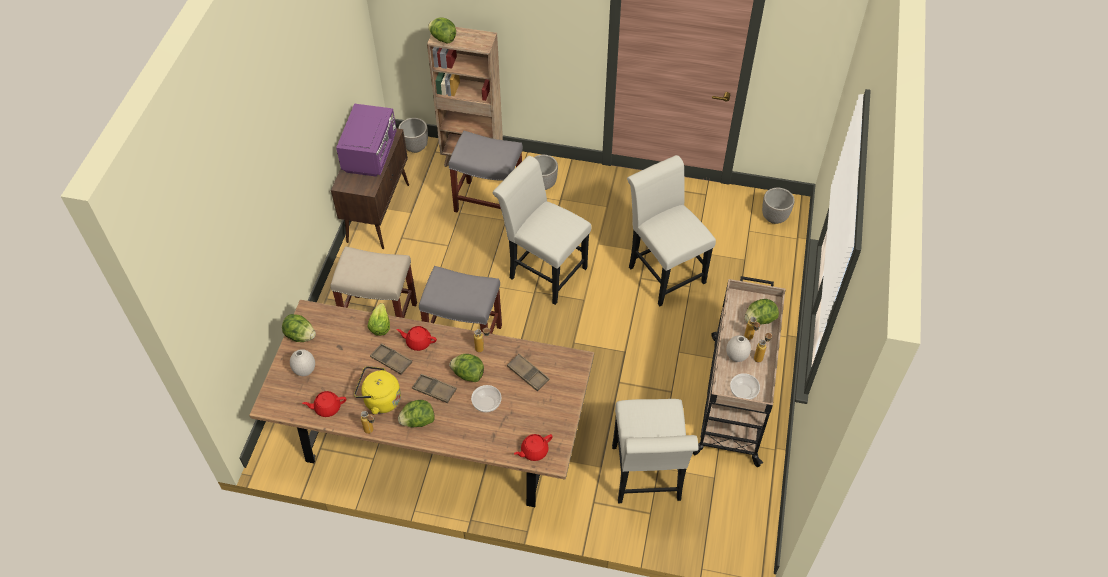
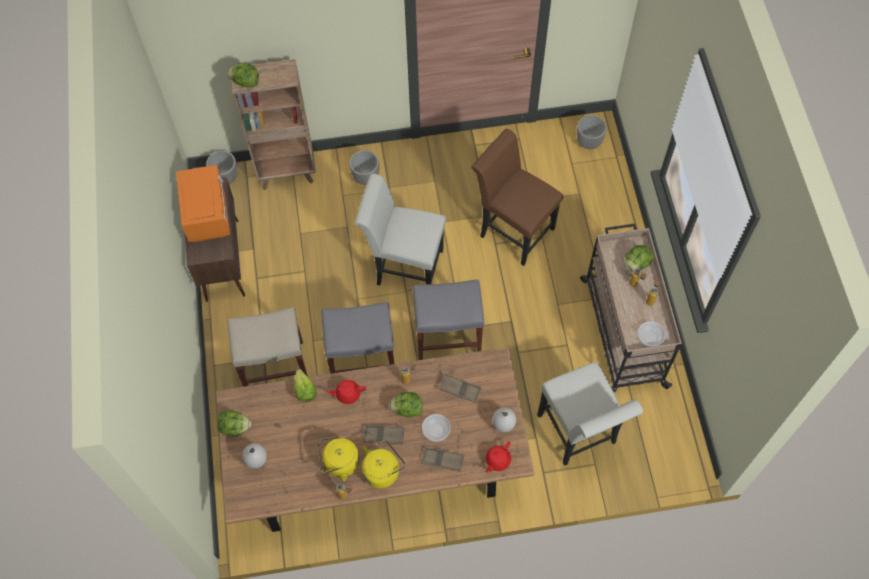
camera: 20 degrees left, 10 degrees up
red teapot [302,391,346,417] -> none
purple microwave [336,104,397,177] -> orange microwave [176,165,230,242]
brown tray [370,343,412,374] -> brown tray moved to [421,447,464,472]
lettuce [398,400,435,427] -> yellow kettle [362,440,405,489]
grey stool [449,131,523,212] -> grey stool moved to [413,279,484,360]
white chair [627,155,716,306] -> brown chair [471,129,563,266]
white vase [726,335,751,362] -> white vase moved to [493,408,516,432]

